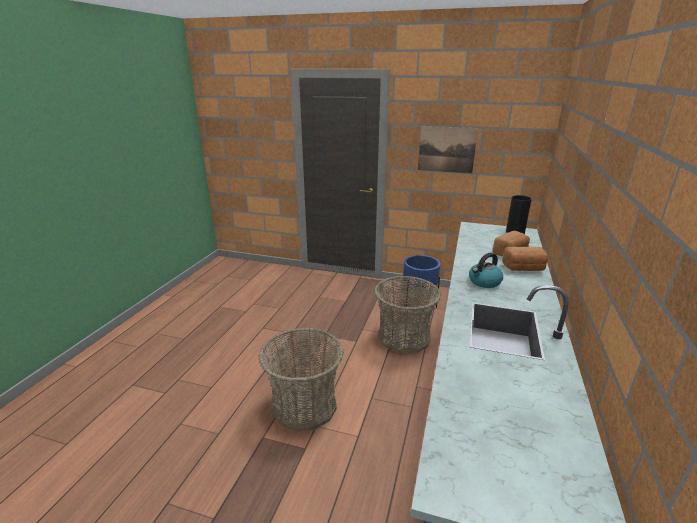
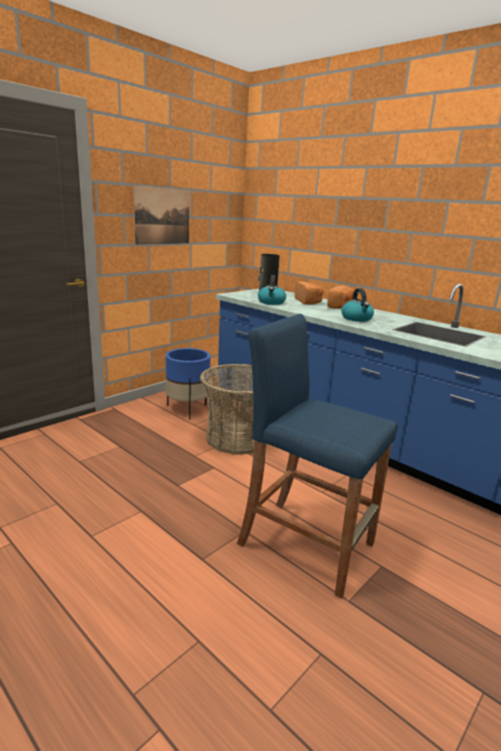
camera: 65 degrees left, 5 degrees down
basket [259,328,344,431] -> blue stool [237,314,398,599]
none -> kettle [258,275,286,305]

